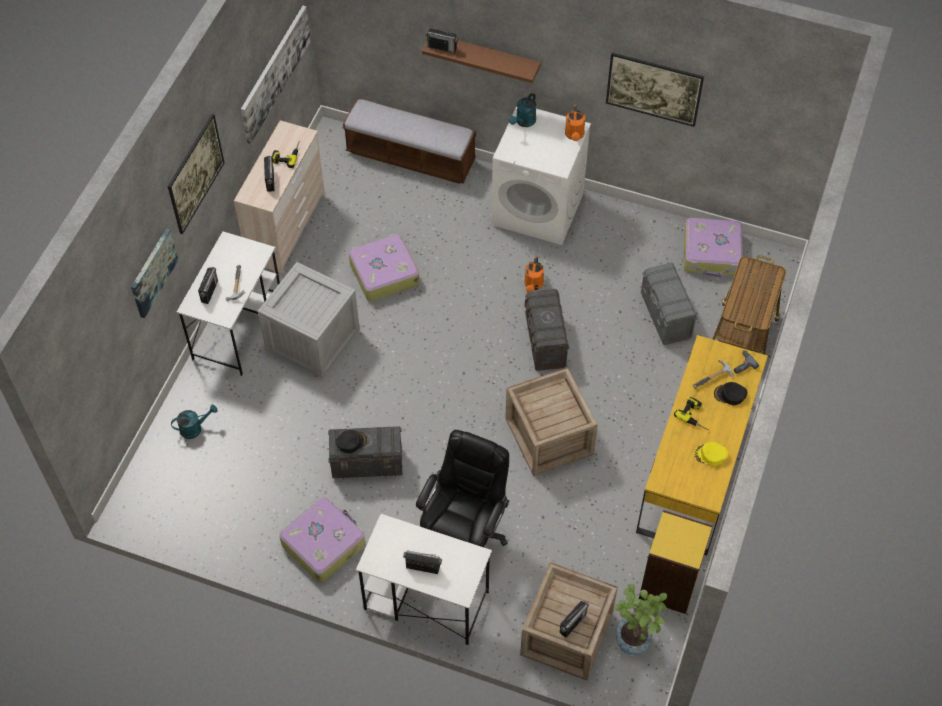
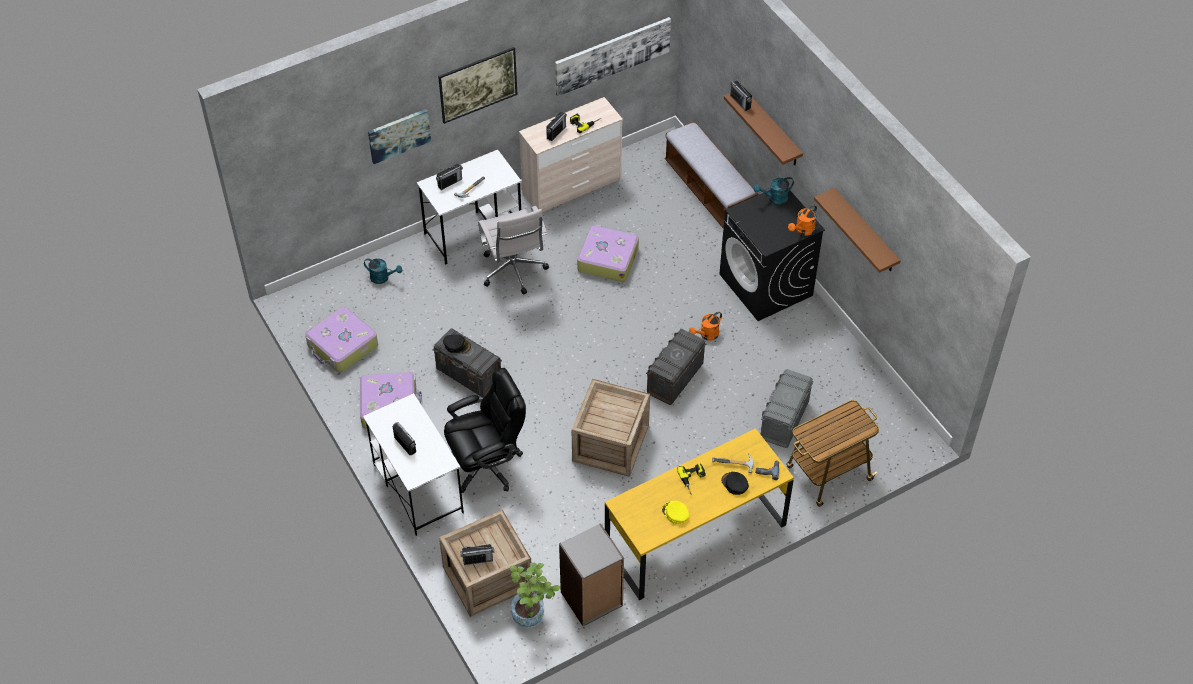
camera: 40 degrees right, 5 degrees down
crate [258,262,360,379] -> white office chair [478,206,549,294]
white washing machine [491,106,591,245] -> black washing machine [720,190,825,321]
picture [606,53,704,127] -> brown shelf [814,188,901,273]
yellow bookcase [639,510,712,614] -> grey bookcase [559,523,624,626]
suitcase [684,218,743,277] -> suitcase moved to [305,307,378,373]

